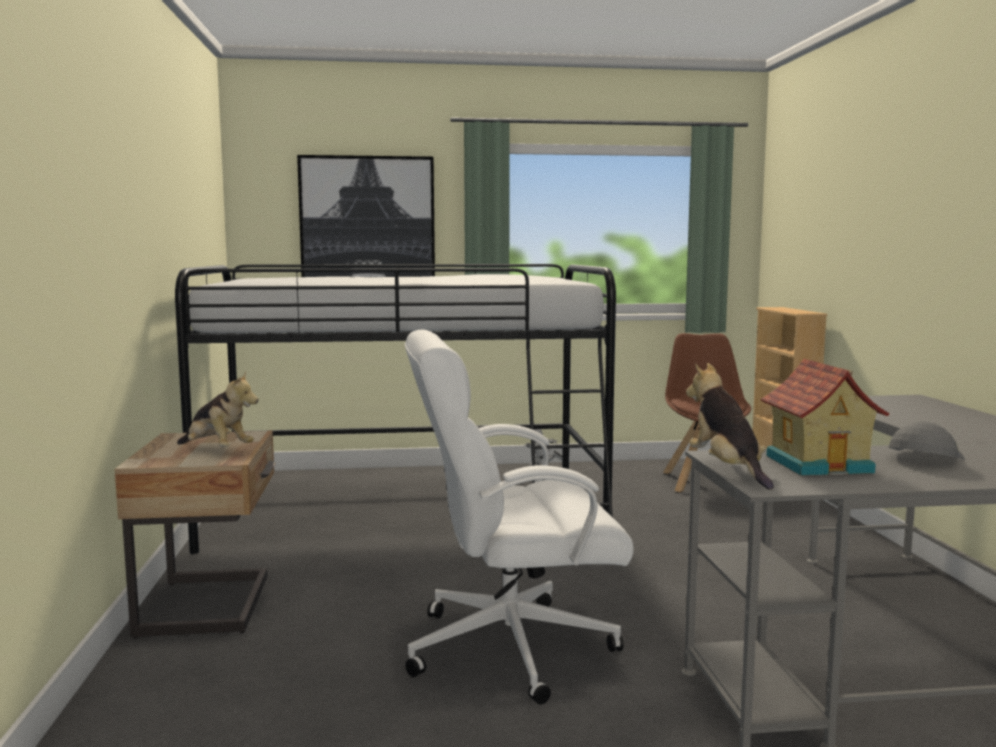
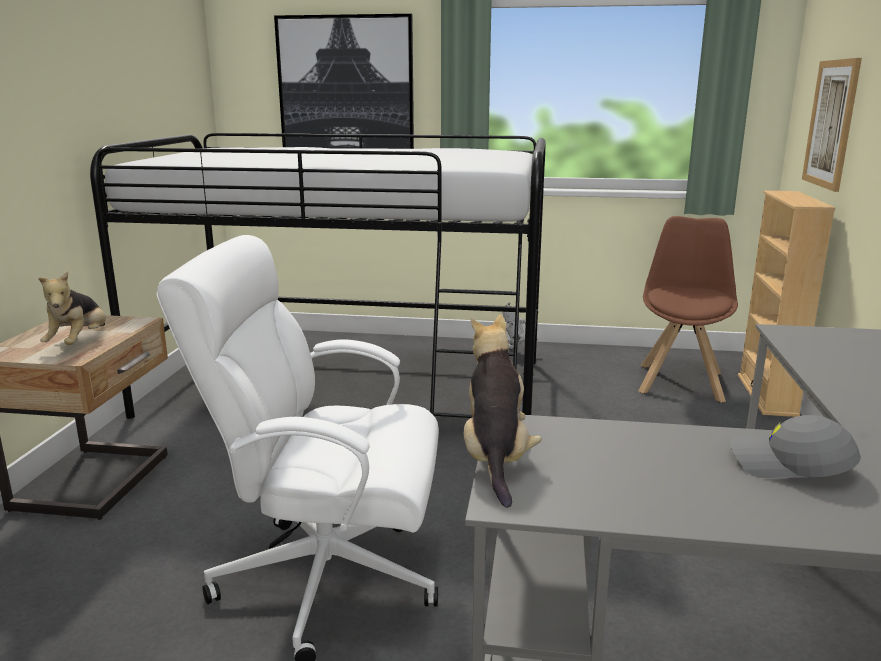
camera: 15 degrees right, 10 degrees up
plush toy [177,371,259,447] -> plush toy turned 45 degrees clockwise [38,271,106,345]
toy house [761,359,889,476] -> none
grey cap [889,422,965,460] -> grey cap turned 120 degrees counterclockwise [730,415,861,478]
none -> picture [802,58,862,192]

